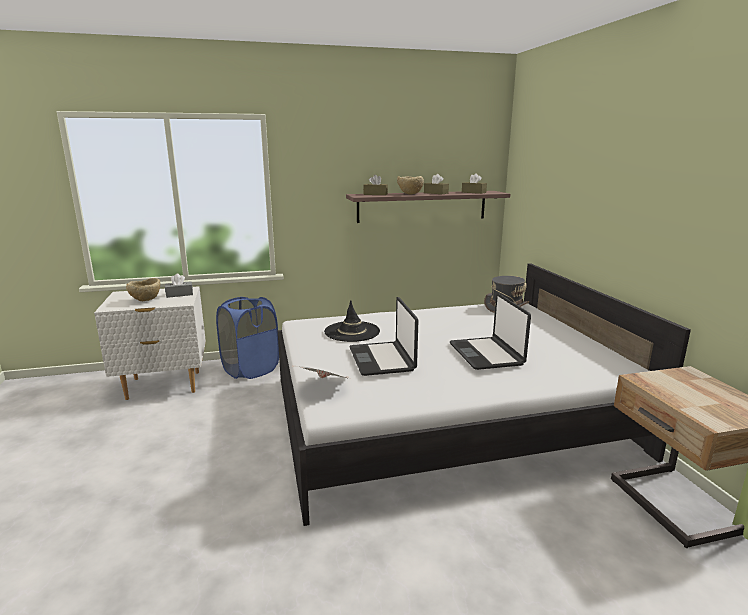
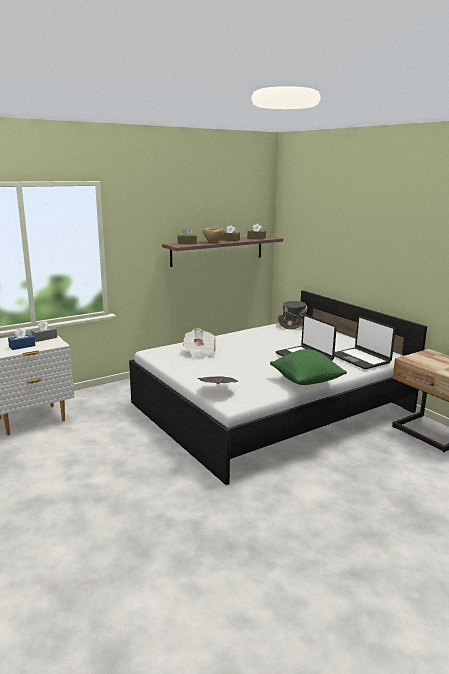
camera: 20 degrees left, 0 degrees up
beige bowl [126,278,160,301] -> blue tissue box [8,328,36,350]
blue laundry basket [216,297,279,379] -> none
black hat [324,300,380,342] -> newspaper [183,328,216,360]
laptop [349,297,418,376] -> laptop moved to [334,316,396,369]
none -> green pillow [270,349,347,385]

